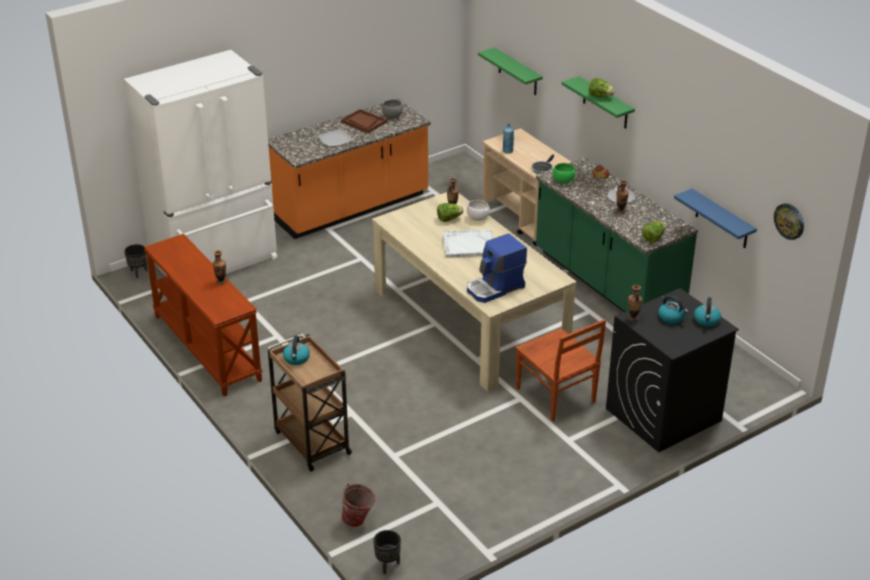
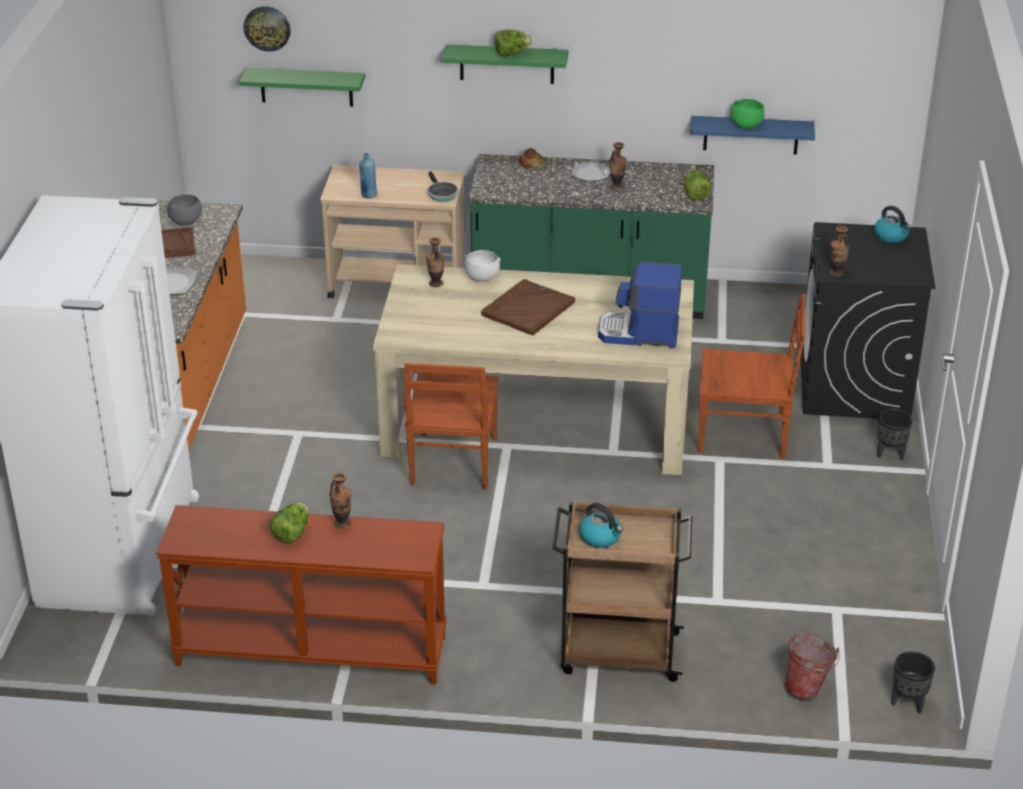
camera: 50 degrees left, 0 degrees up
black planter [124,244,147,278] -> black planter moved to [877,409,912,460]
lettuce [437,203,463,222] -> lettuce moved to [269,503,308,543]
white tray [442,229,494,258] -> brown tray [481,279,575,336]
coffee machine [467,233,527,303] -> coffee machine turned 90 degrees clockwise [598,262,682,348]
green bowl [553,163,575,184] -> green bowl moved to [731,99,764,129]
kettle [658,295,688,324] -> none
wall clock [774,203,804,240] -> wall clock moved to [244,6,291,52]
none -> brown chair [404,363,499,490]

